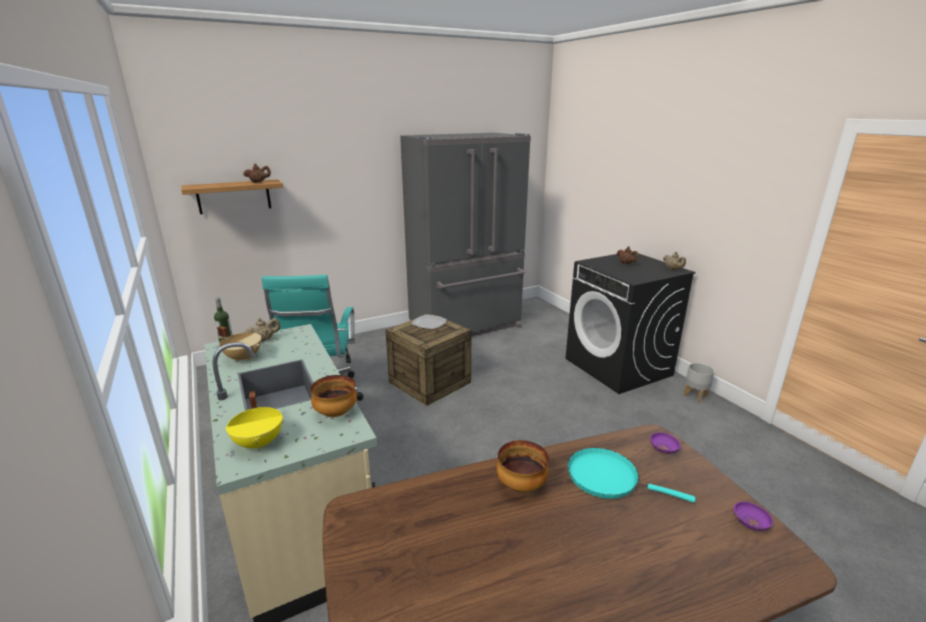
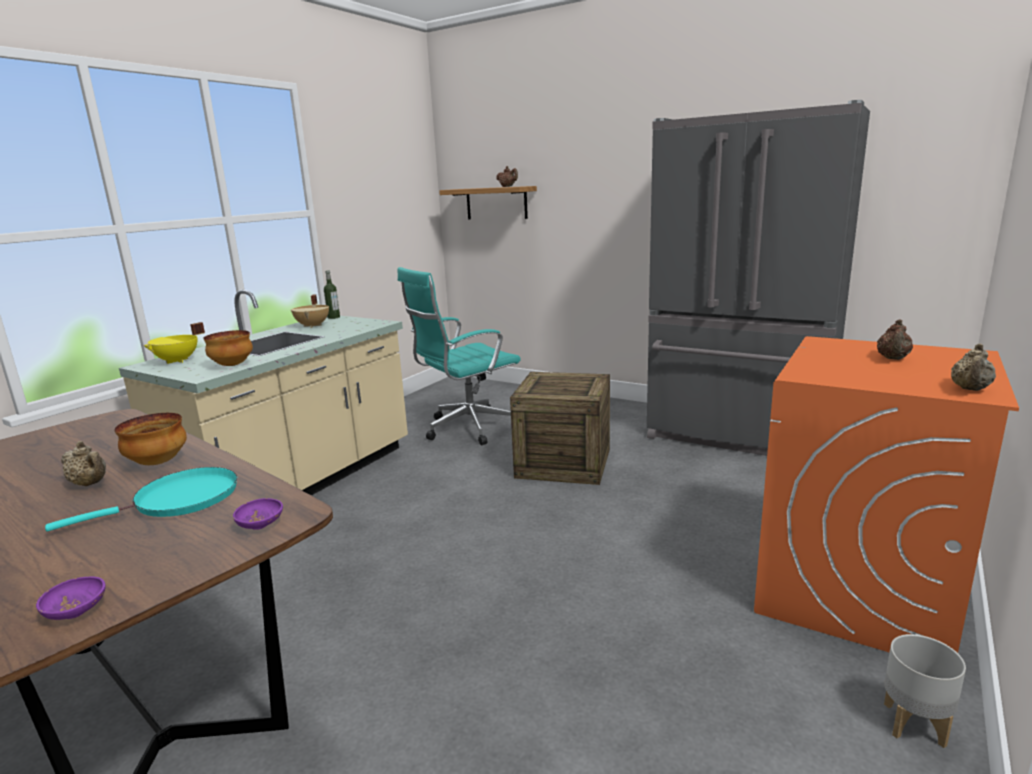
camera: 60 degrees right, 5 degrees down
beige teapot [244,318,280,342] -> beige teapot moved to [61,441,106,486]
plate [411,315,447,329] -> none
black washing machine [566,251,696,394] -> orange washing machine [754,336,1019,653]
turquoise frying pan [568,448,695,503] -> turquoise frying pan turned 60 degrees clockwise [45,467,237,531]

